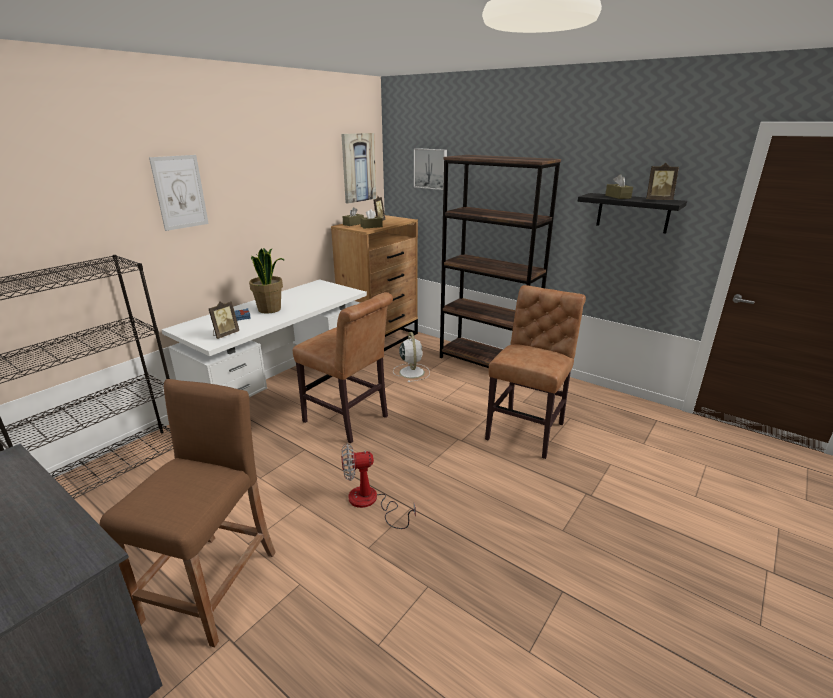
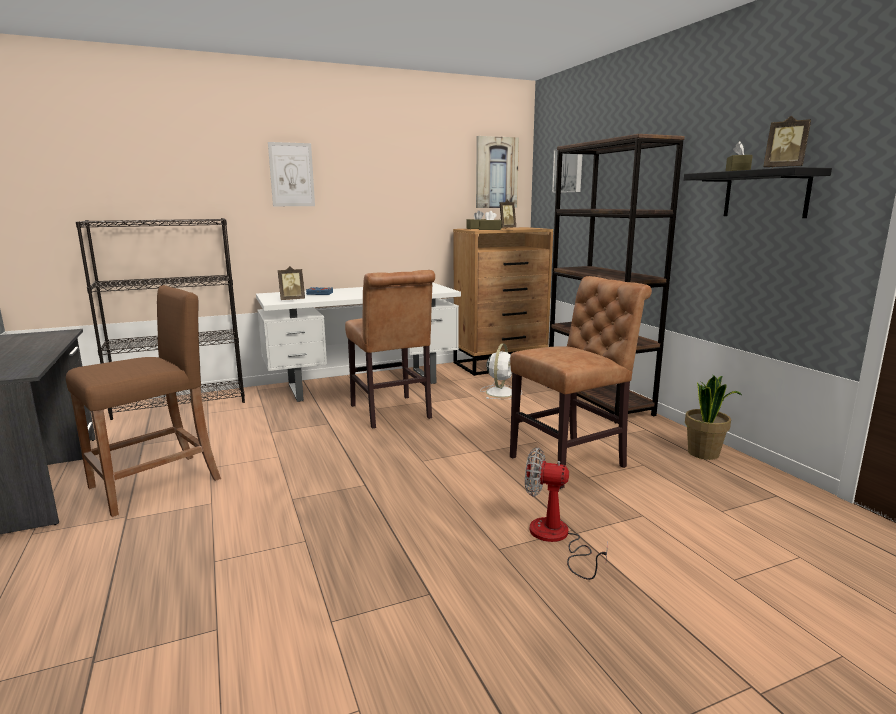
camera: 30 degrees right, 10 degrees down
potted plant [249,248,285,314] -> potted plant moved to [685,375,742,460]
fan [341,443,416,529] -> fan moved to [525,448,608,580]

